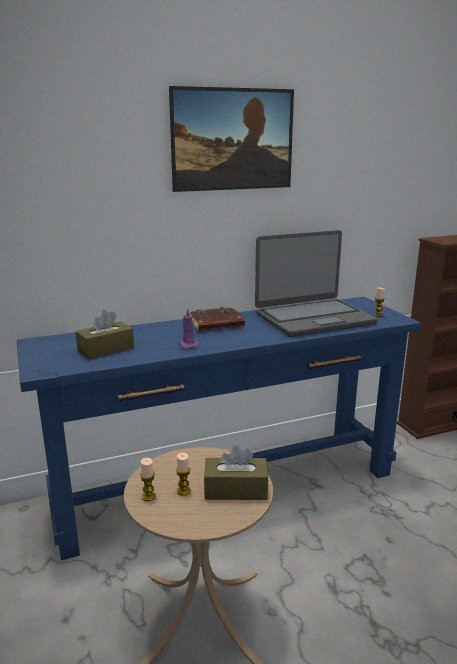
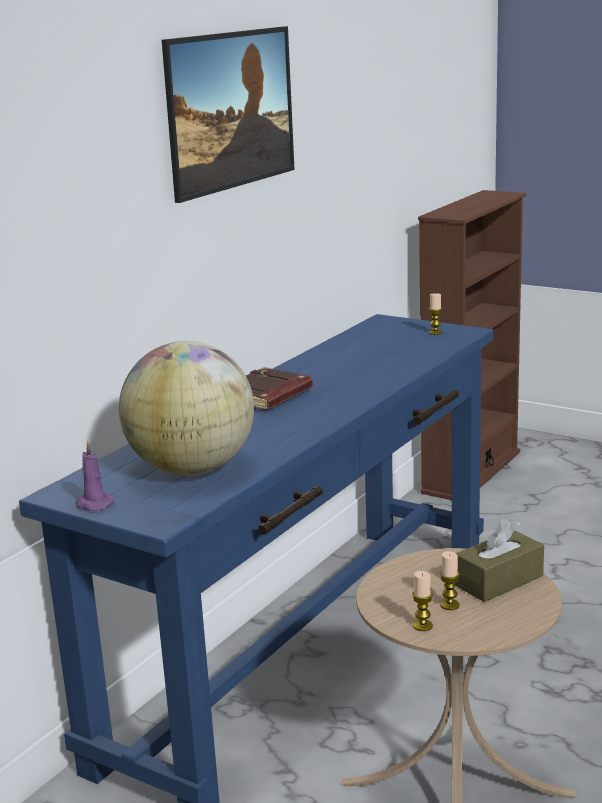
camera: 35 degrees left, 0 degrees up
brown tissue box [76,310,134,360] -> globe [119,341,254,476]
purple candle [179,308,200,349] -> purple candle moved to [75,440,115,511]
laptop [255,230,378,337] -> none

